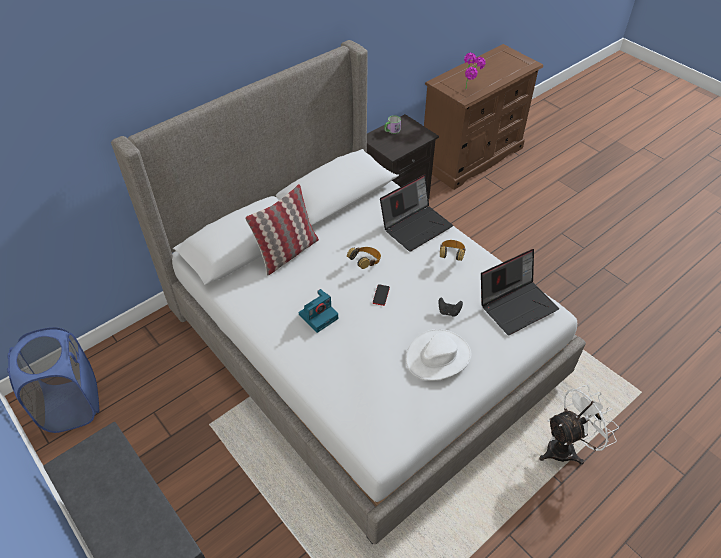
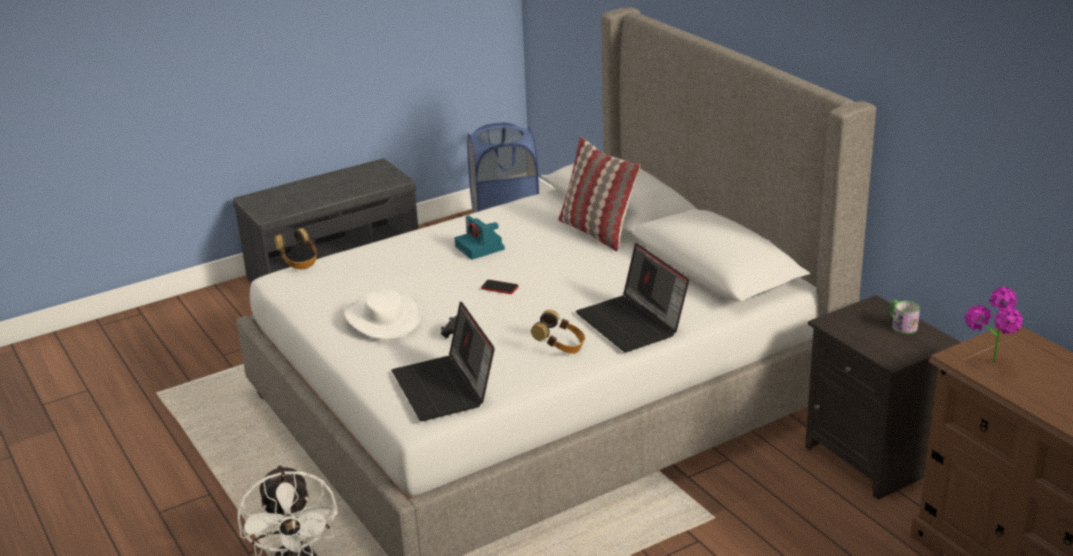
camera: 100 degrees right, 20 degrees down
headphones [347,247,381,269] -> headphones moved to [275,228,317,269]

